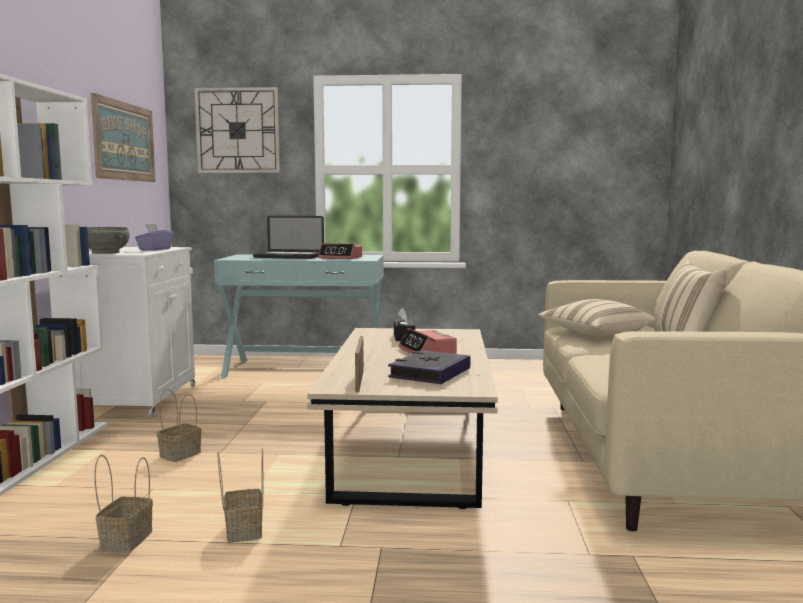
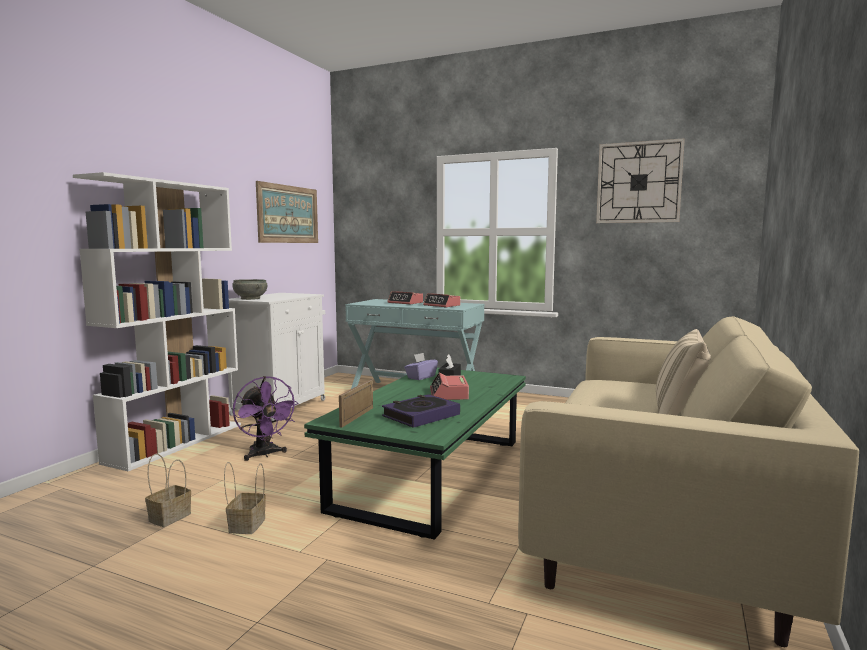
camera: 20 degrees right, 0 degrees up
purple tissue box [135,223,173,250] -> purple tissue box moved to [404,353,438,380]
basket [157,389,202,462] -> purple fan [233,376,299,461]
wall clock [194,87,280,173] -> wall clock moved to [596,138,685,223]
laptop [253,216,324,259] -> alarm clock [387,291,423,305]
beige coffee table [307,328,498,509] -> green coffee table [304,368,526,540]
beige pillow [538,299,656,335] -> none

